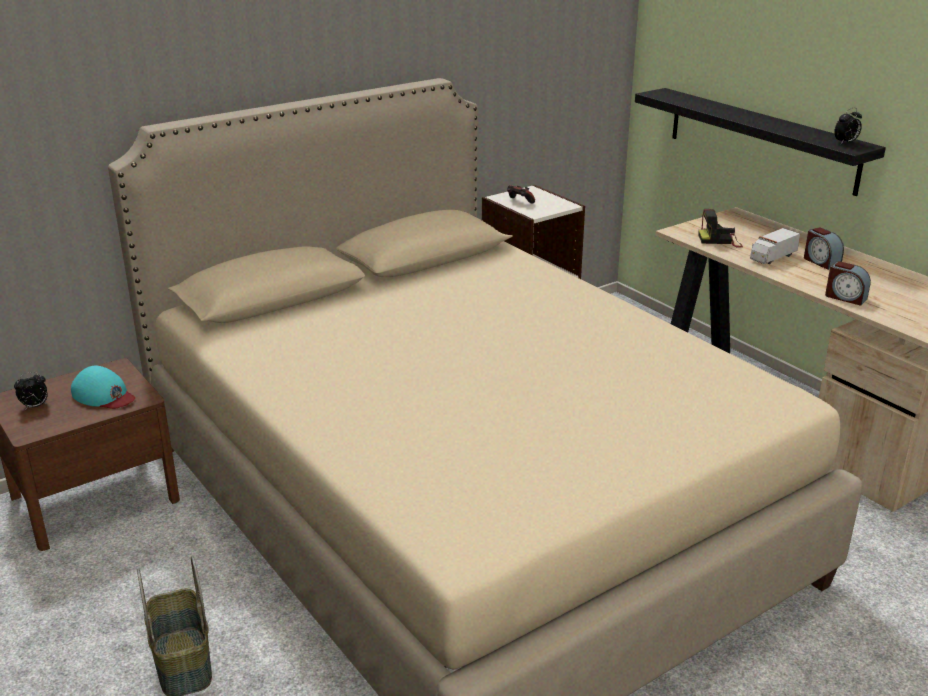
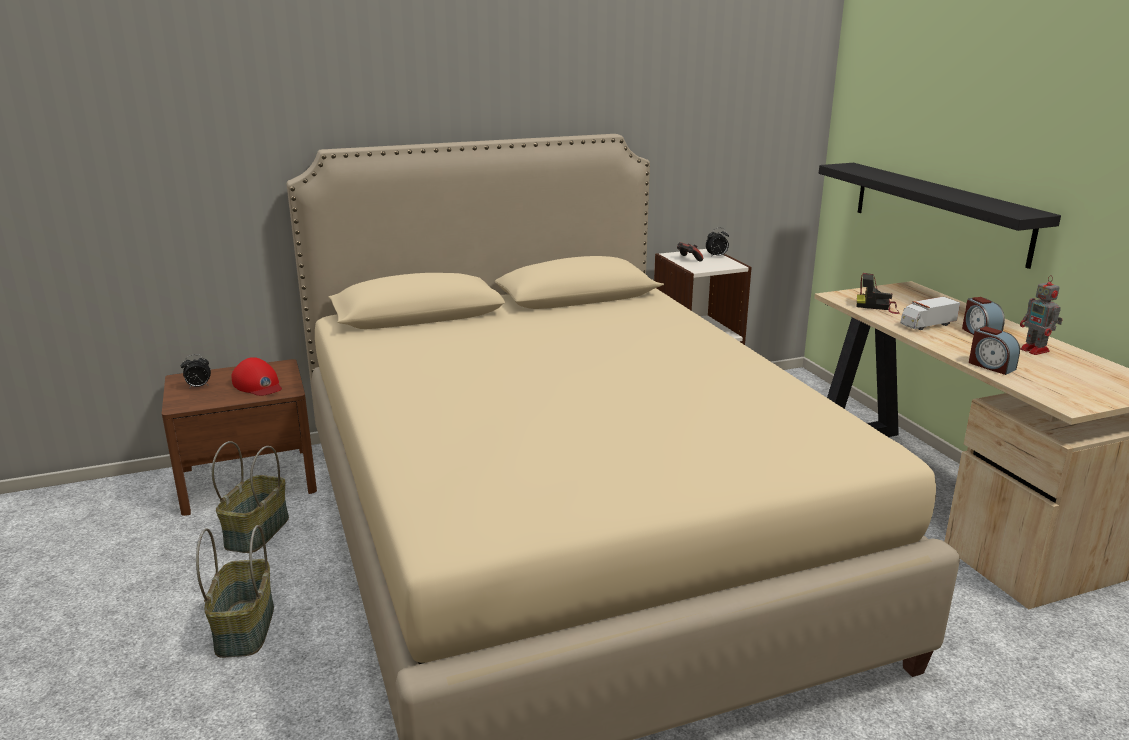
camera: 15 degrees right, 5 degrees down
turquoise cap [71,366,135,409] -> red cap [232,357,282,396]
alarm clock [834,108,862,144] -> alarm clock moved to [706,228,729,258]
none -> basket [212,441,289,553]
none -> toy robot [1020,275,1063,355]

